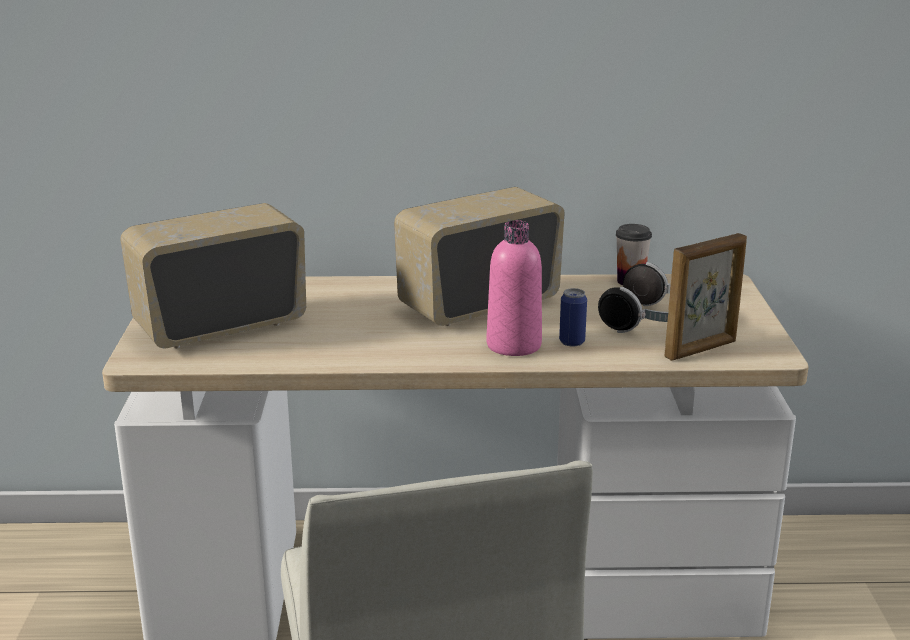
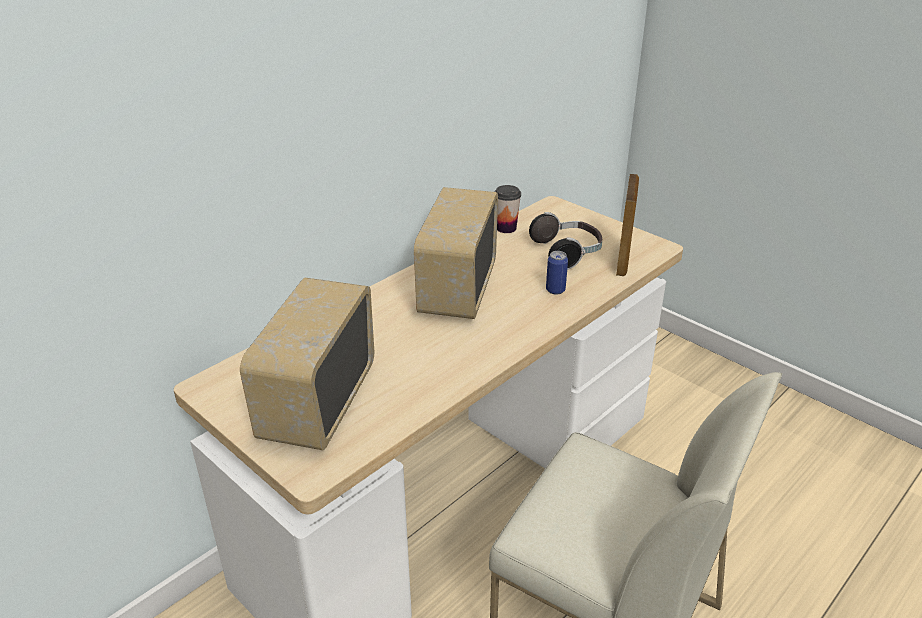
camera: 45 degrees left, 10 degrees up
pink bottle [487,220,542,356] -> none

